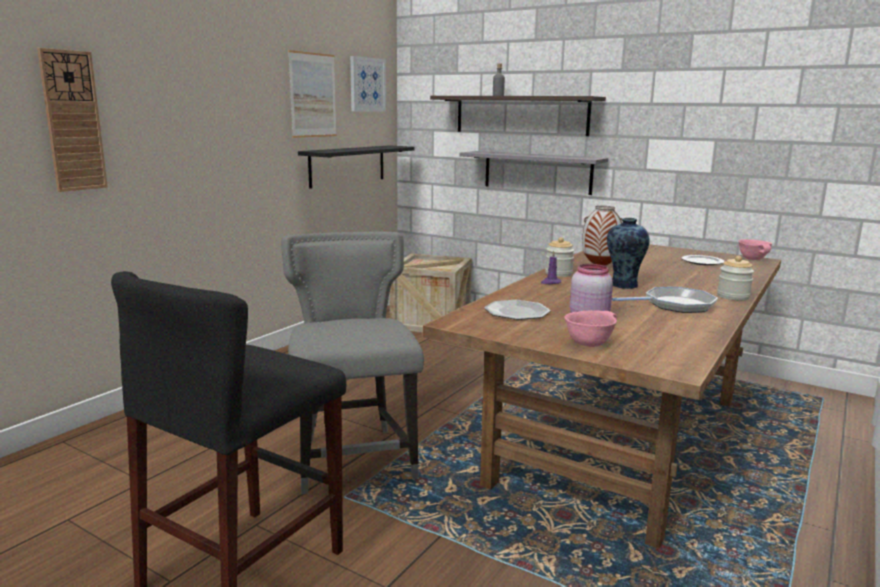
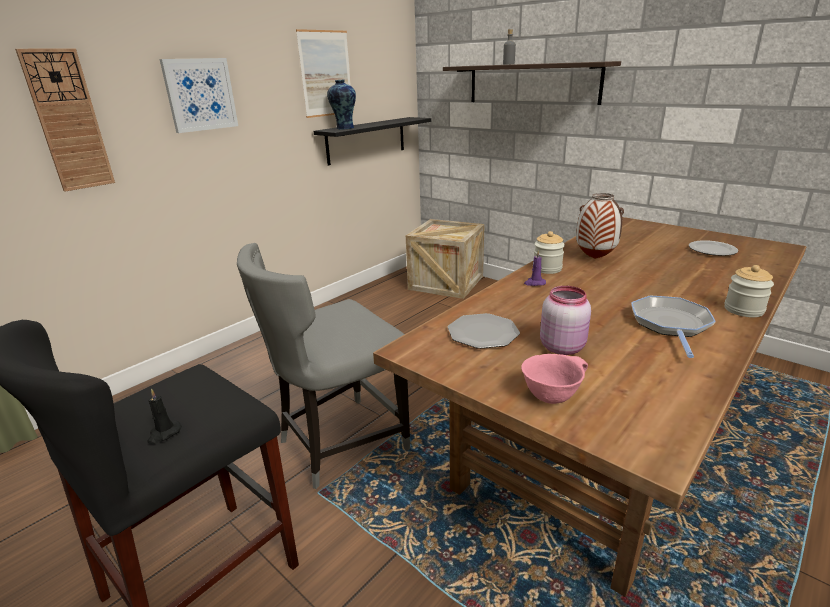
camera: 10 degrees right, 10 degrees up
grey chair [281,232,424,494] -> grey chair turned 120 degrees counterclockwise [237,243,410,489]
picture [350,56,386,112] -> picture moved to [160,58,238,133]
grey shelf [459,151,608,195] -> none
vase [607,218,650,289] -> vase moved to [327,80,356,129]
frying pan [612,287,718,313] -> frying pan turned 75 degrees counterclockwise [631,295,716,358]
pink bowl [738,239,772,260] -> none
none -> black candle [147,389,181,444]

